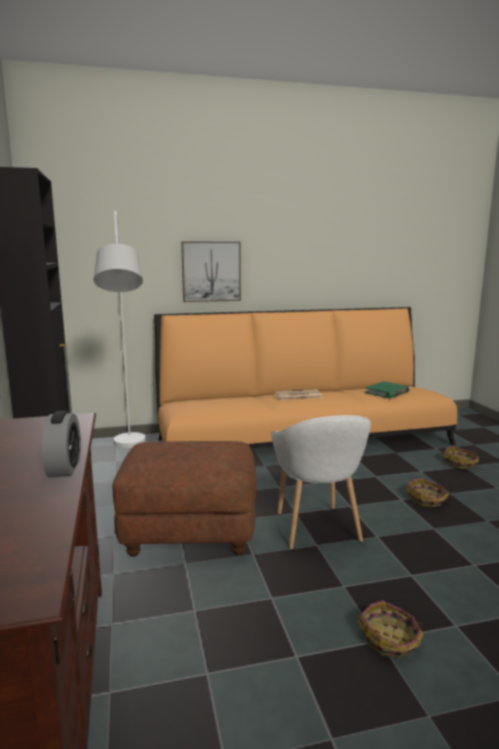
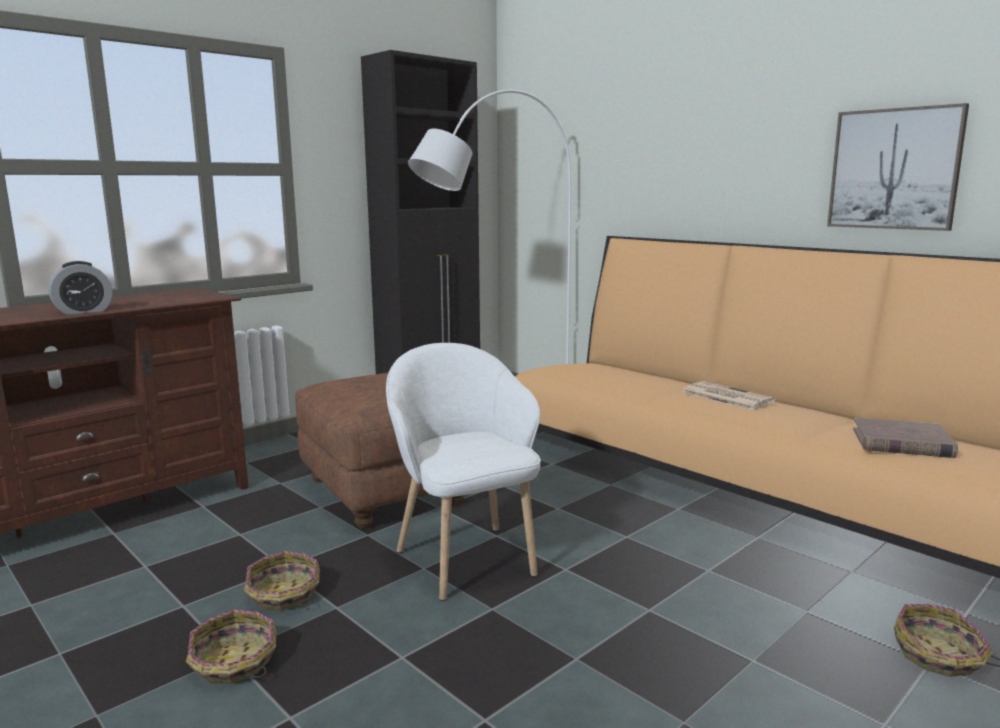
camera: 60 degrees right, 0 degrees up
picture [181,242,241,302] -> picture moved to [827,103,969,231]
white armchair [271,415,371,550] -> white armchair turned 105 degrees clockwise [386,343,541,601]
green book [365,381,410,399] -> brown book [853,418,958,458]
basket [405,478,449,508] -> basket moved to [243,551,320,611]

